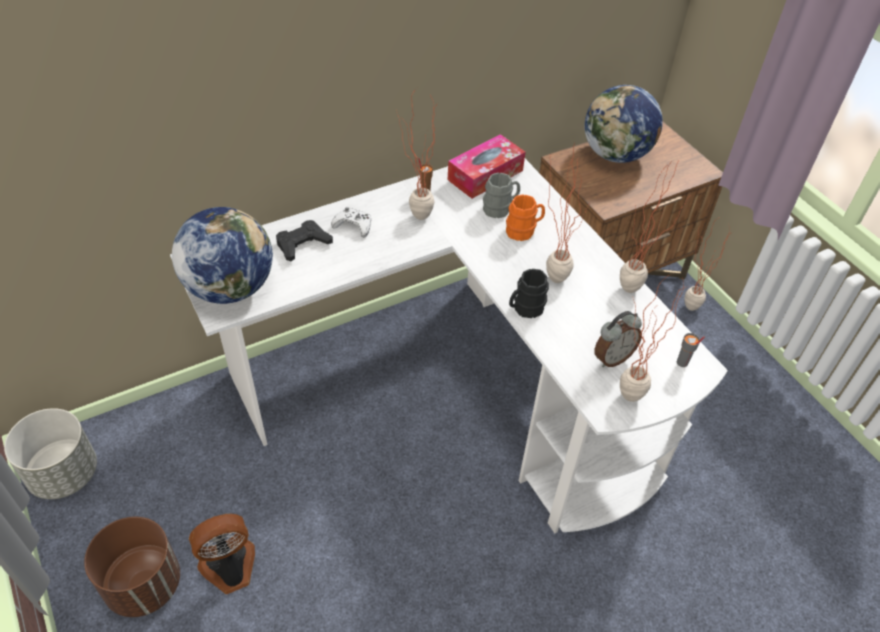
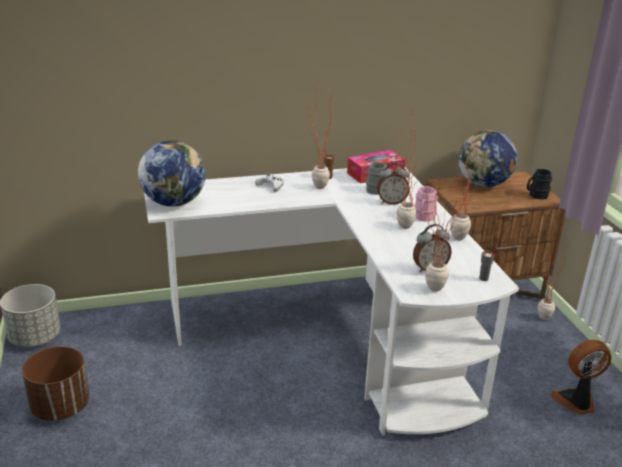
camera: 15 degrees right, 20 degrees down
fan [189,514,255,594] -> fan moved to [551,340,611,415]
black game controller [276,220,333,261] -> none
orange mug [506,194,545,241] -> alarm clock [377,163,410,205]
black mug [509,269,549,318] -> black mug moved to [527,169,552,199]
none -> pink mug [414,186,438,222]

